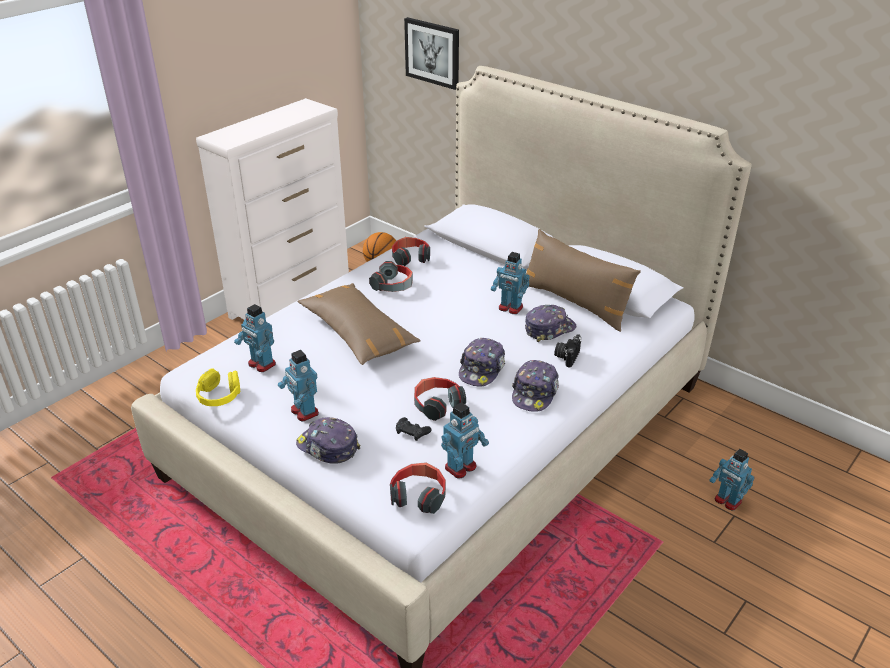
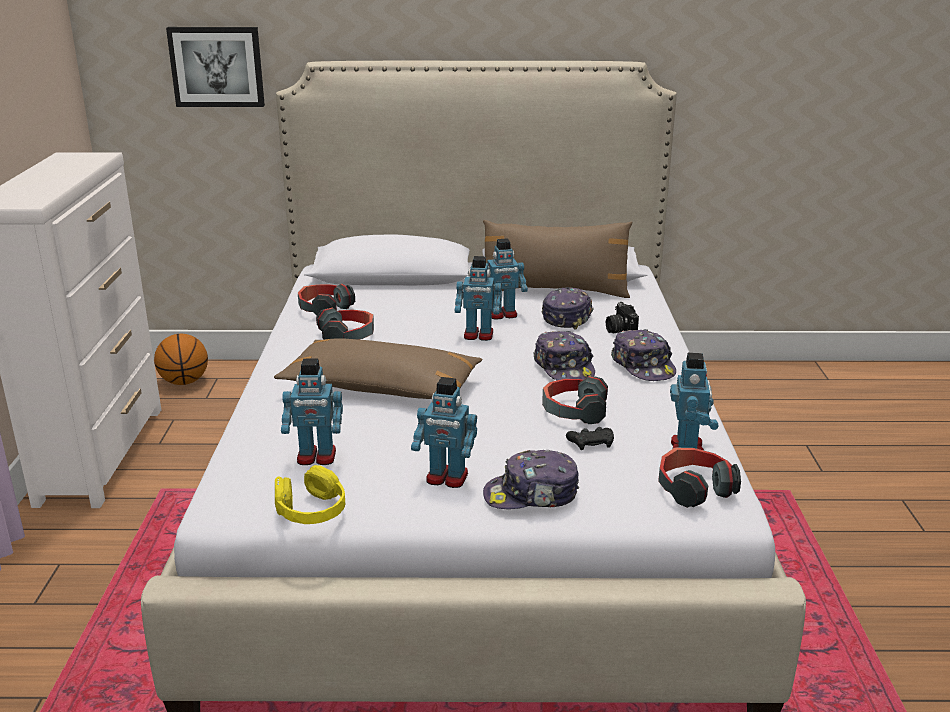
camera: 40 degrees left, 10 degrees down
toy robot [709,449,755,511] -> toy robot moved to [455,256,502,341]

